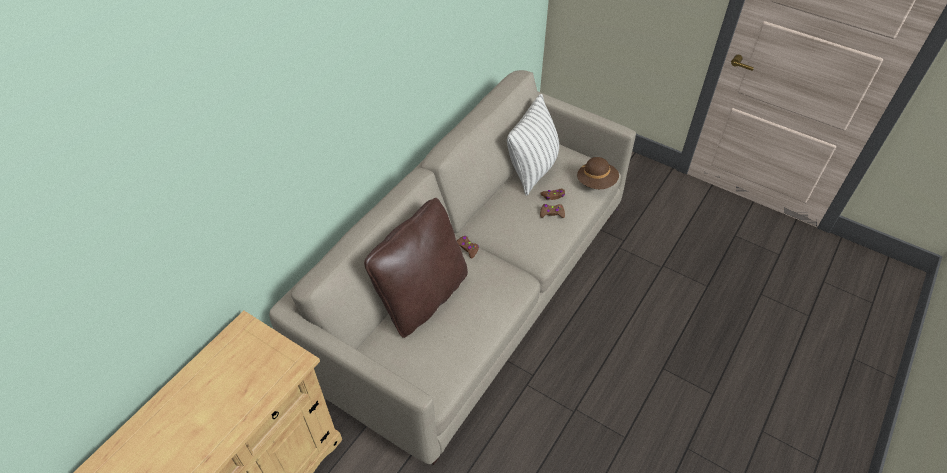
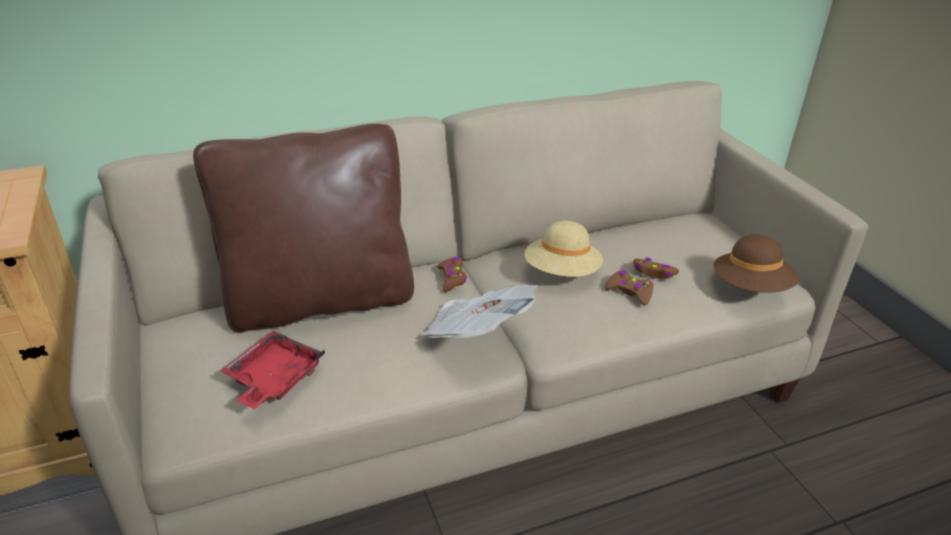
camera: 35 degrees right, 15 degrees down
pillow [507,94,559,196] -> none
none -> red tray [220,330,325,409]
none -> newspaper [421,285,539,338]
none -> beige hat [524,220,603,277]

